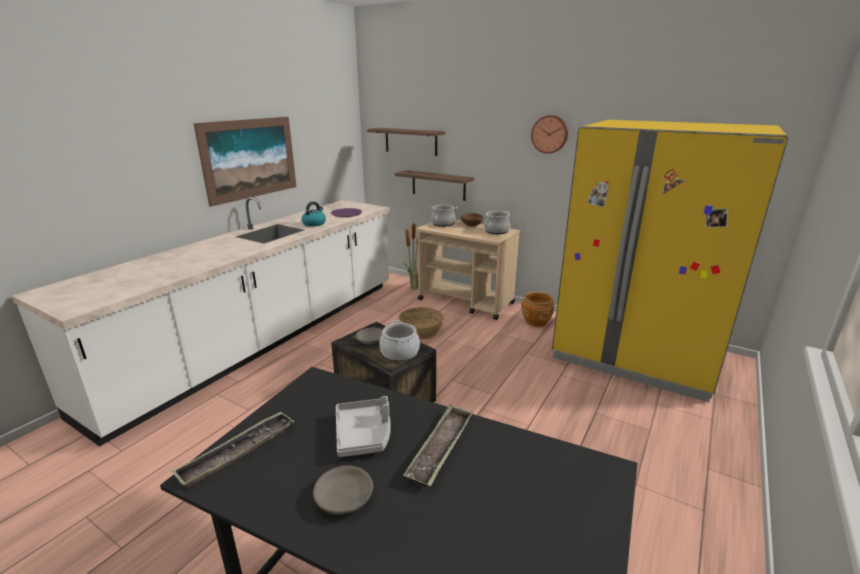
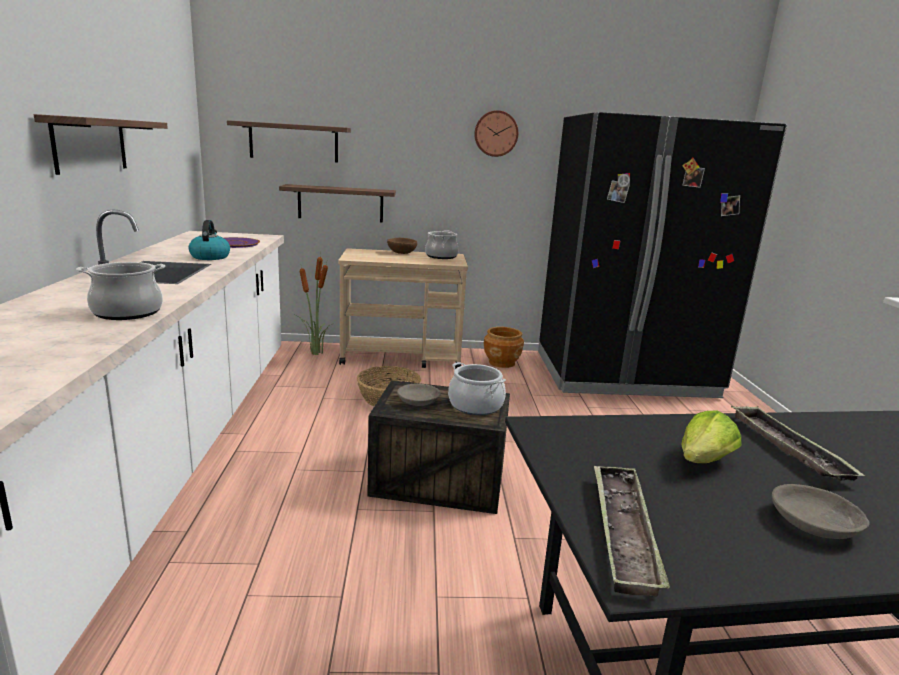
camera: 35 degrees left, 5 degrees down
picture [193,117,297,207] -> shelf [34,114,168,175]
grey tray [336,396,391,457] -> lettuce [682,410,742,463]
cooking pot [429,205,458,227] -> cooking pot moved to [76,262,165,320]
yellow fridge [552,120,789,403] -> black fridge [538,112,787,398]

